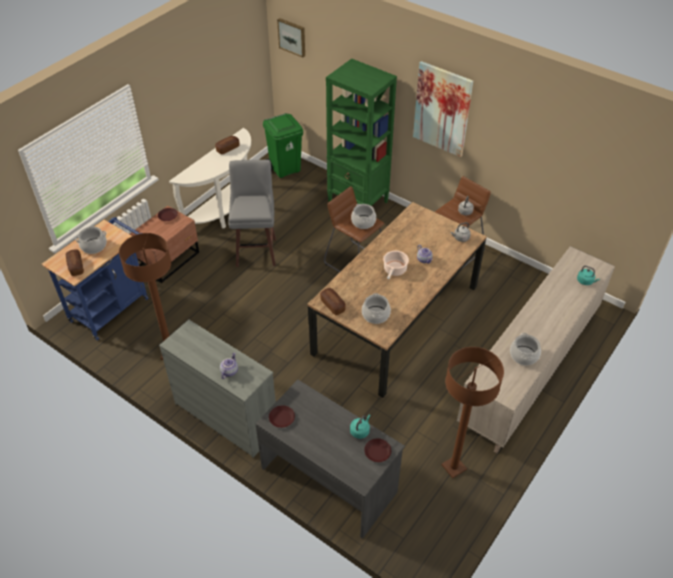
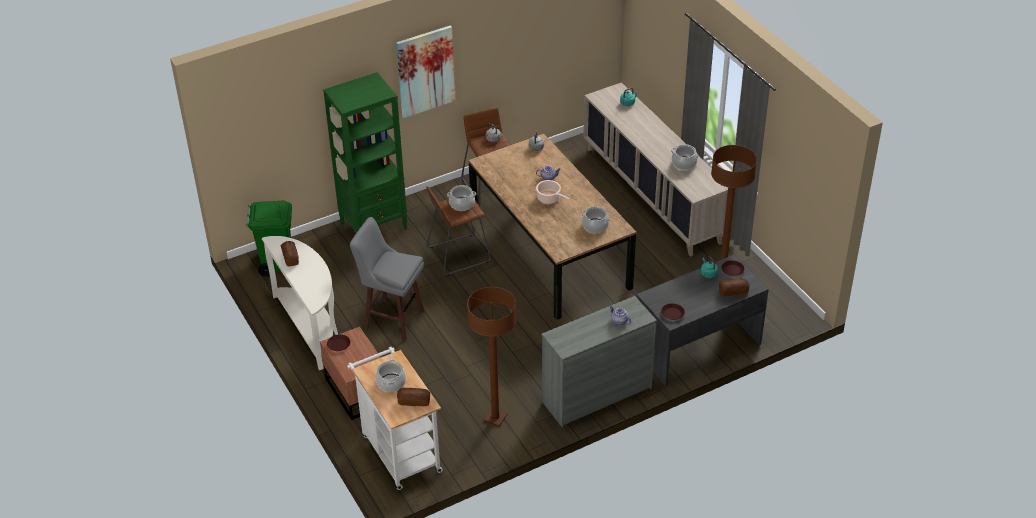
camera: 65 degrees left, 5 degrees down
blue cart [42,217,149,340] -> white cart [347,347,443,490]
picture [277,18,305,58] -> none
bread [320,288,346,315] -> bread moved to [719,278,749,296]

